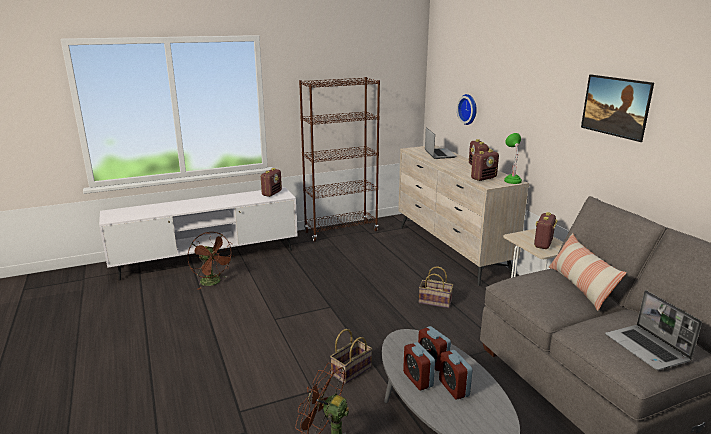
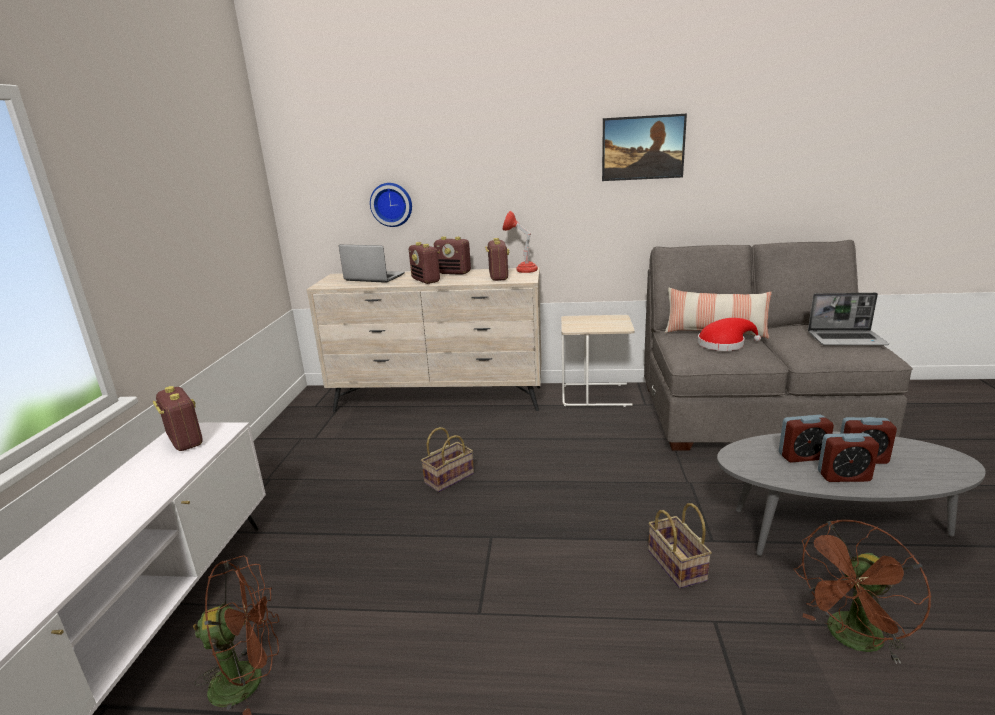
camera: 60 degrees left, 0 degrees up
brown bookcase [299,77,380,242] -> none
basket [419,266,453,308] -> basket moved to [421,427,474,492]
green table lamp [504,133,522,184] -> red table lamp [503,211,538,273]
radio [534,212,558,249] -> radio moved to [409,242,440,284]
none -> red hat [698,318,761,351]

